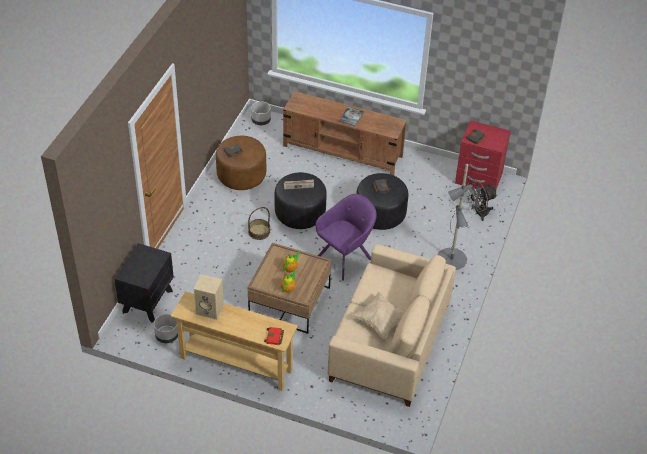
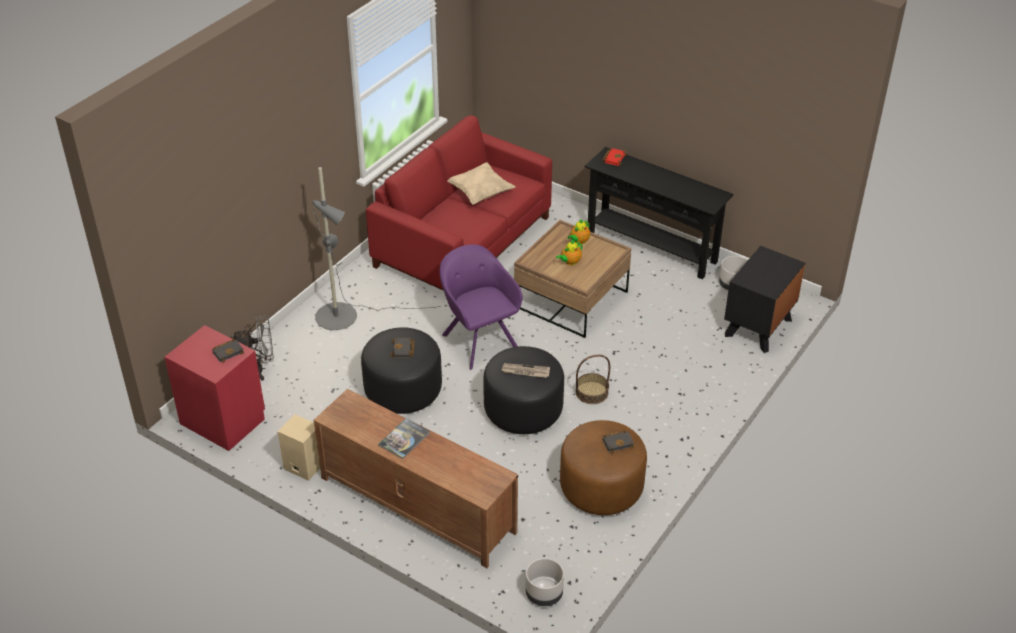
camera: 165 degrees left, 5 degrees down
beige console table [171,291,298,391] -> black console table [585,147,733,279]
beige speaker [194,274,224,320] -> beige speaker moved to [278,414,320,481]
purple armchair [315,194,377,281] -> purple armchair turned 90 degrees clockwise [440,244,523,370]
beige sofa [328,244,456,407] -> red sofa [366,115,552,291]

